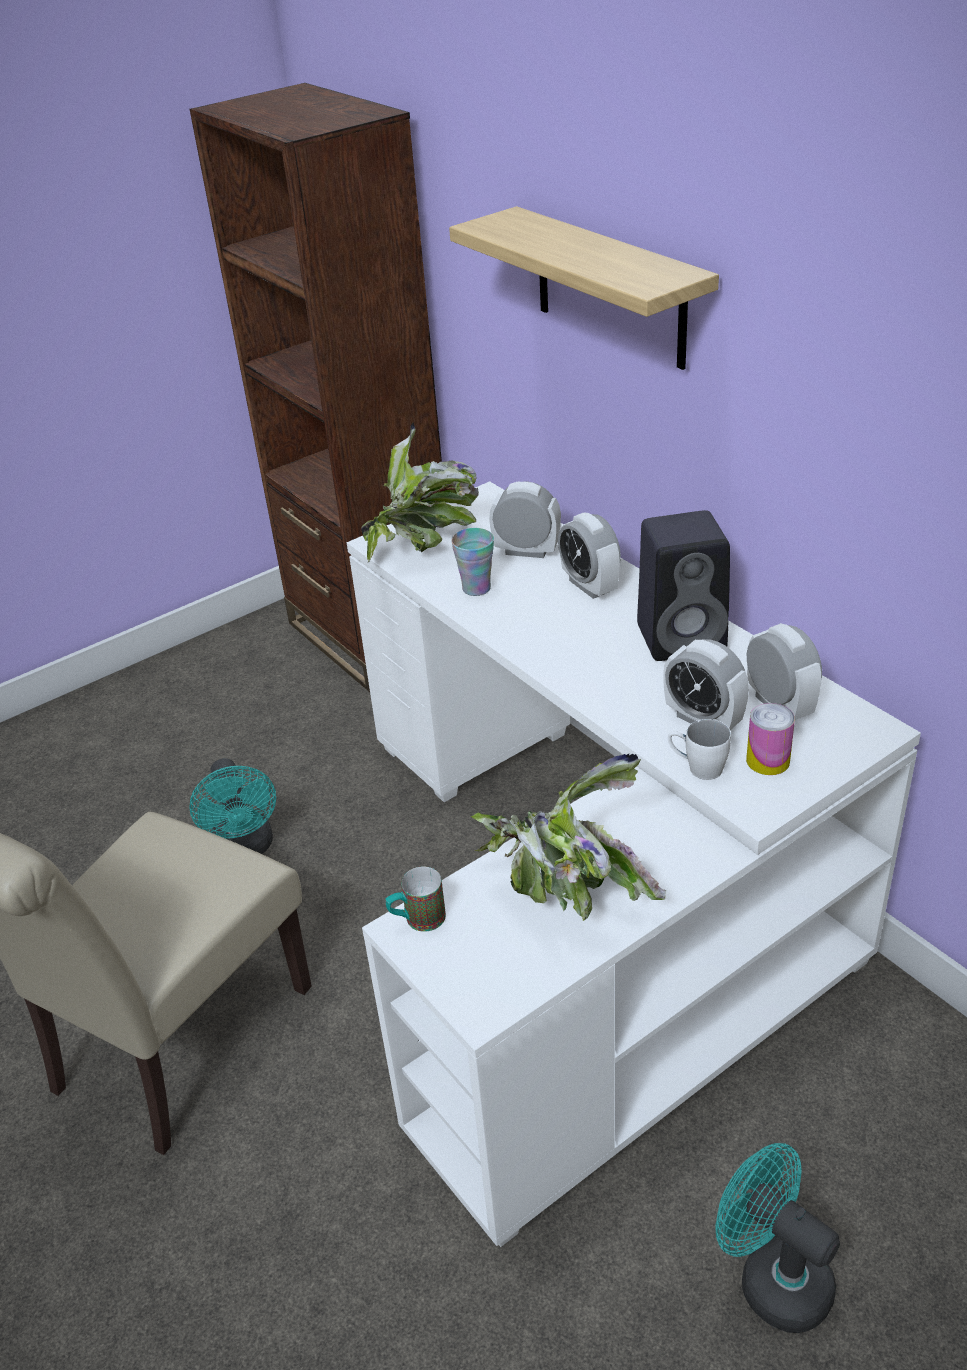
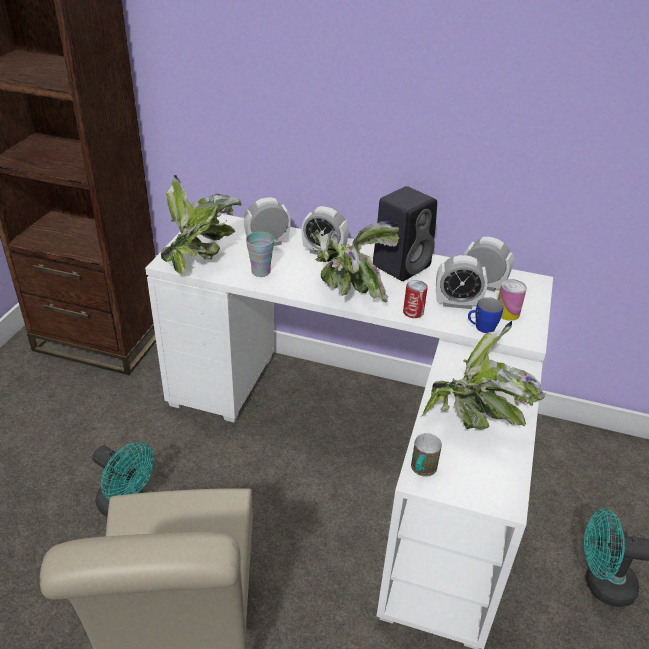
camera: 40 degrees left, 0 degrees up
shelf [449,206,719,370] -> none
white mug [668,719,731,780] -> blue mug [468,297,504,333]
none -> potted plant [311,221,399,303]
none -> can [403,280,428,318]

